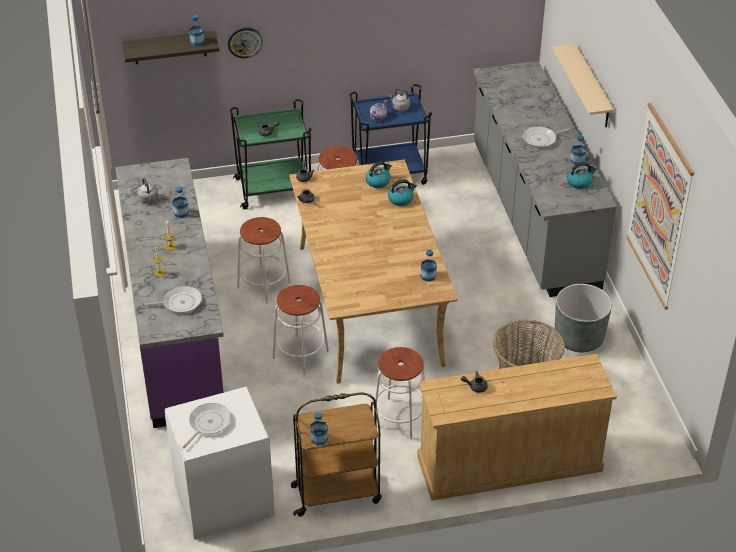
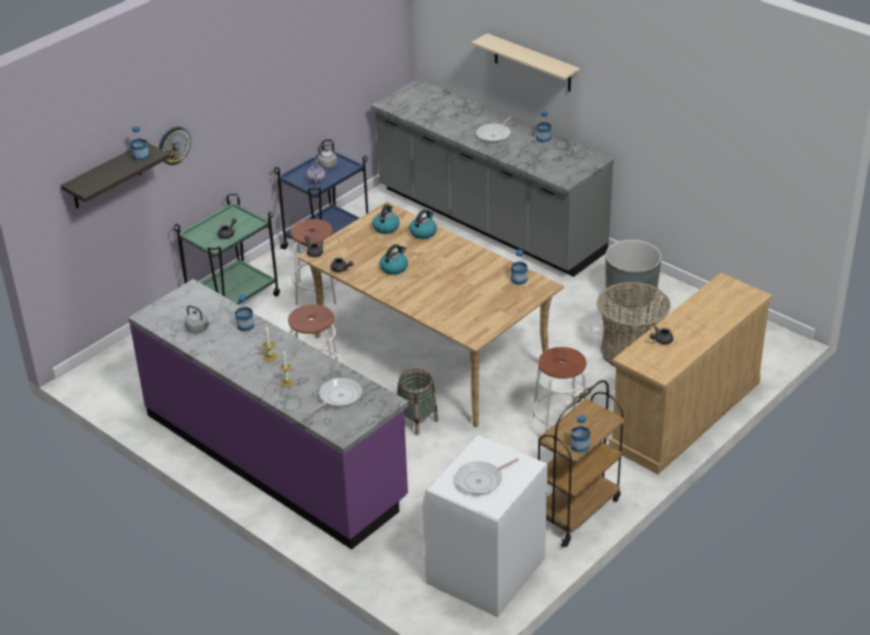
camera: 35 degrees left, 5 degrees down
frying pan [183,403,231,448] -> frying pan turned 120 degrees counterclockwise [455,458,519,494]
white stool [273,285,329,375] -> basket [397,369,438,435]
kettle [567,162,596,189] -> kettle moved to [380,244,408,275]
picture [626,103,694,310] -> none

